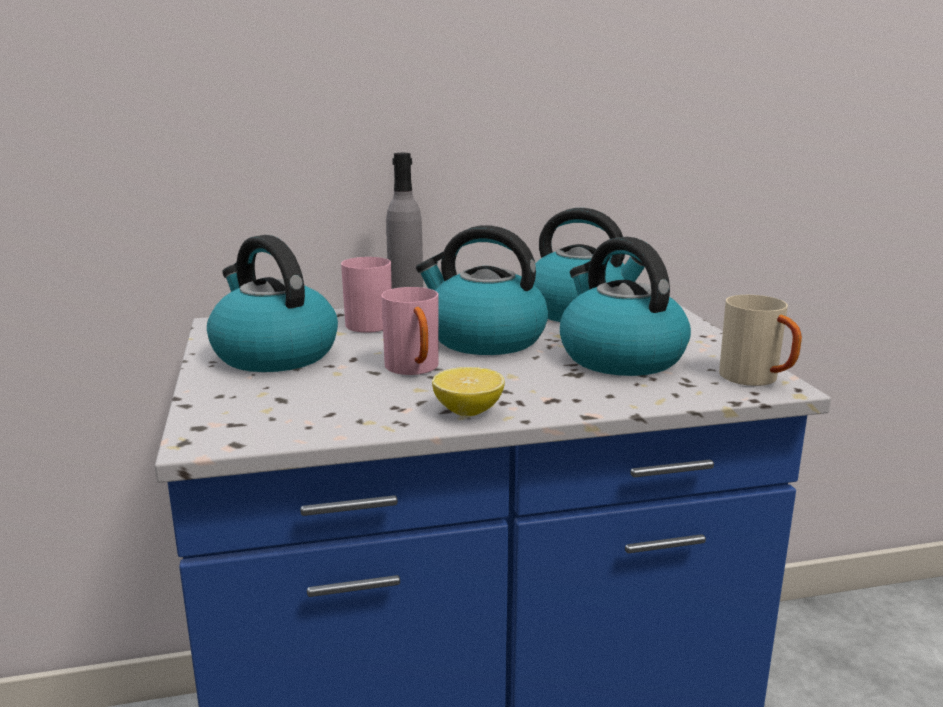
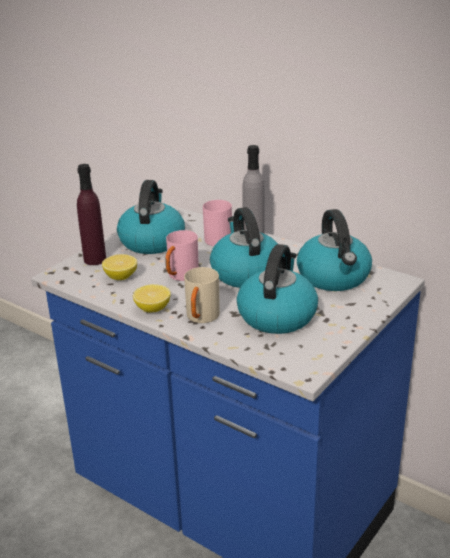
camera: 50 degrees right, 10 degrees up
beige mug [719,295,802,386] -> beige mug moved to [184,267,220,323]
none -> purple bottle [77,164,106,265]
none -> lemon [102,254,137,280]

